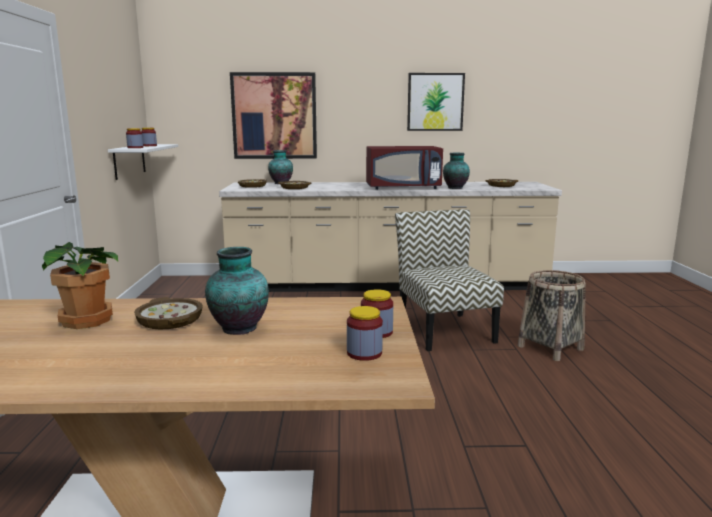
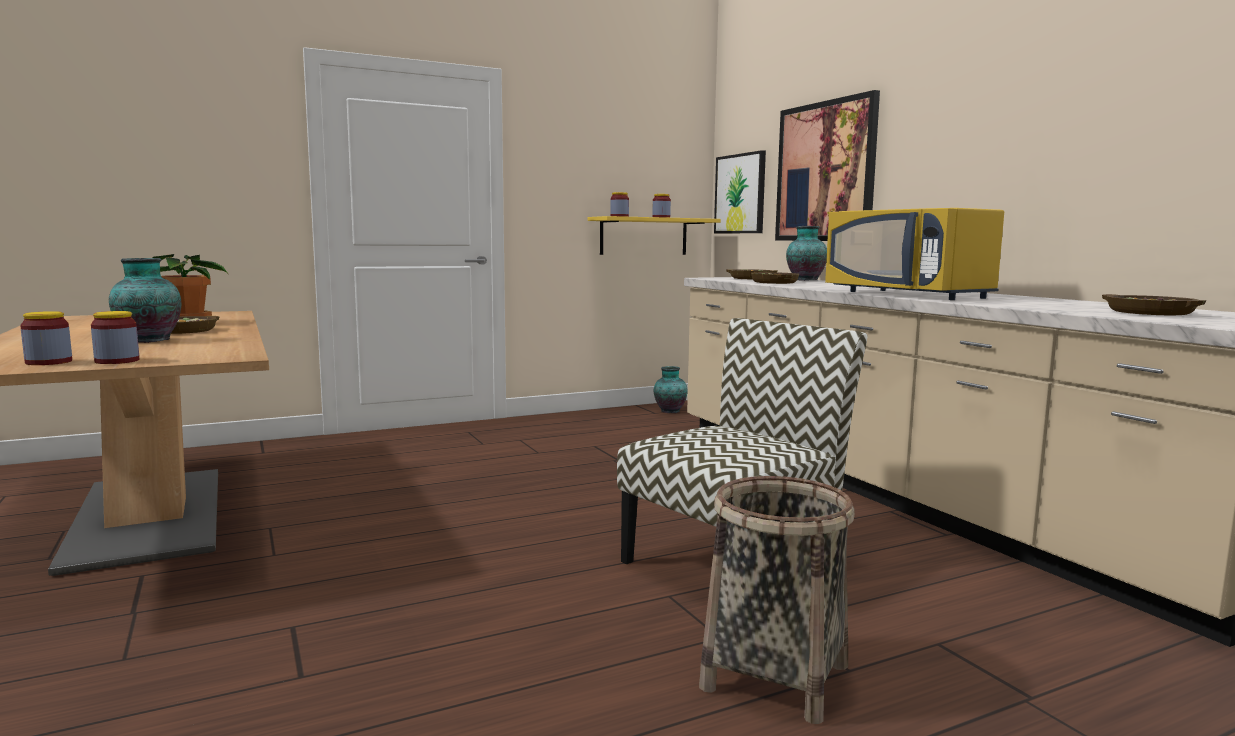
camera: 65 degrees right, 5 degrees down
white shelf [108,144,178,180] -> yellow shelf [588,216,721,255]
red microwave [366,146,443,190] -> yellow microwave [825,208,1004,300]
picture [407,73,465,131] -> picture moved to [714,150,766,233]
vase [443,152,470,189] -> vase moved to [654,366,687,413]

